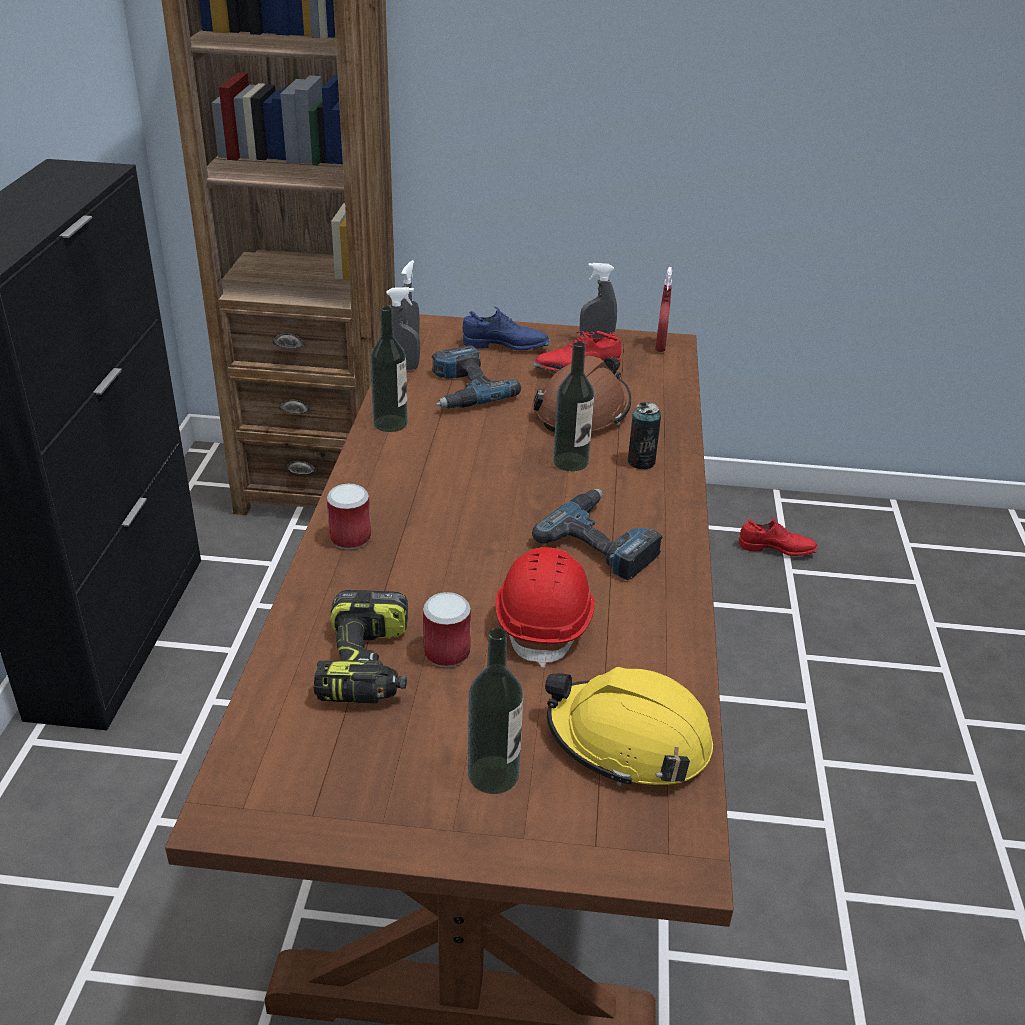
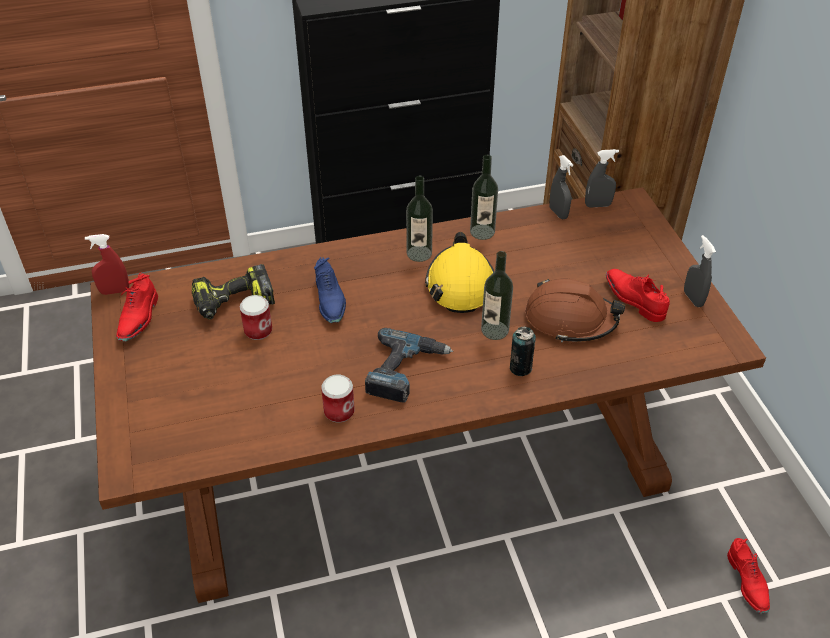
camera: 70 degrees right, 10 degrees up
can [327,484,371,550] -> can moved to [321,375,355,423]
power drill [431,345,521,408] -> none
blue shoe [463,306,550,350] -> blue shoe moved to [314,257,346,323]
bottle [468,627,523,794] -> bottle moved to [406,176,433,262]
red hard hat [495,547,595,667] -> none
yellow hard hat [545,667,713,786] -> yellow hard hat moved to [425,232,494,313]
red spray bottle [655,267,672,352] -> red spray bottle moved to [85,234,129,295]
none -> red shoe [116,273,158,342]

